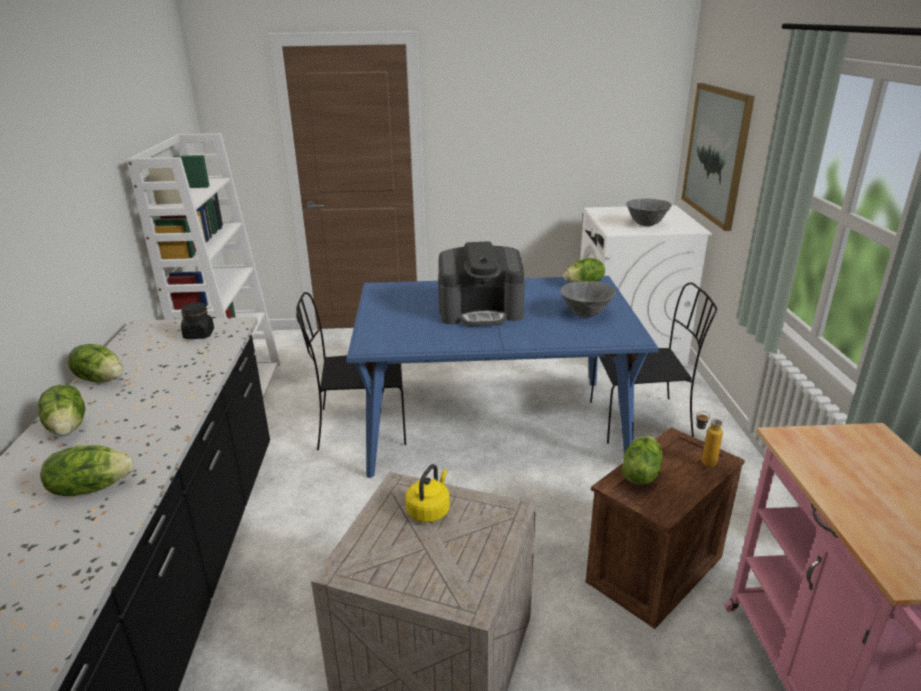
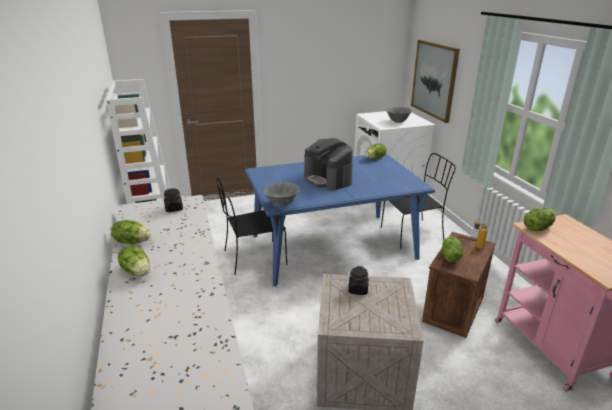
camera: 15 degrees left, 0 degrees up
lettuce [41,445,134,496] -> lettuce moved to [524,207,556,231]
yellow kettle [405,464,450,523] -> black jar [348,266,369,295]
coffee machine [438,241,525,326] -> coffee machine turned 75 degrees clockwise [304,138,353,191]
grey bowl [560,281,616,318] -> grey bowl moved to [263,182,299,207]

